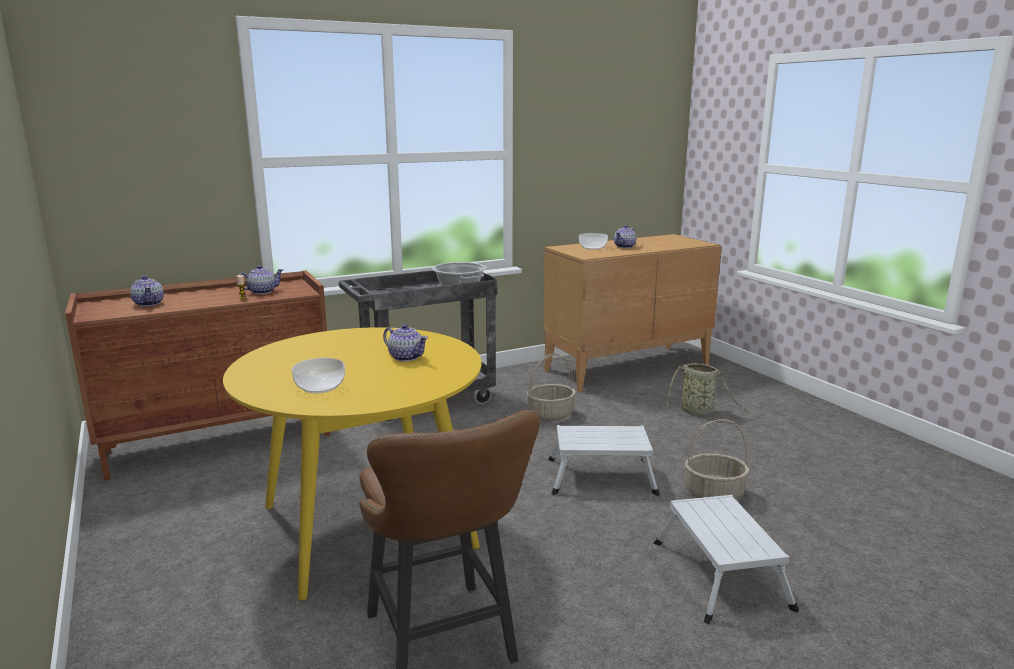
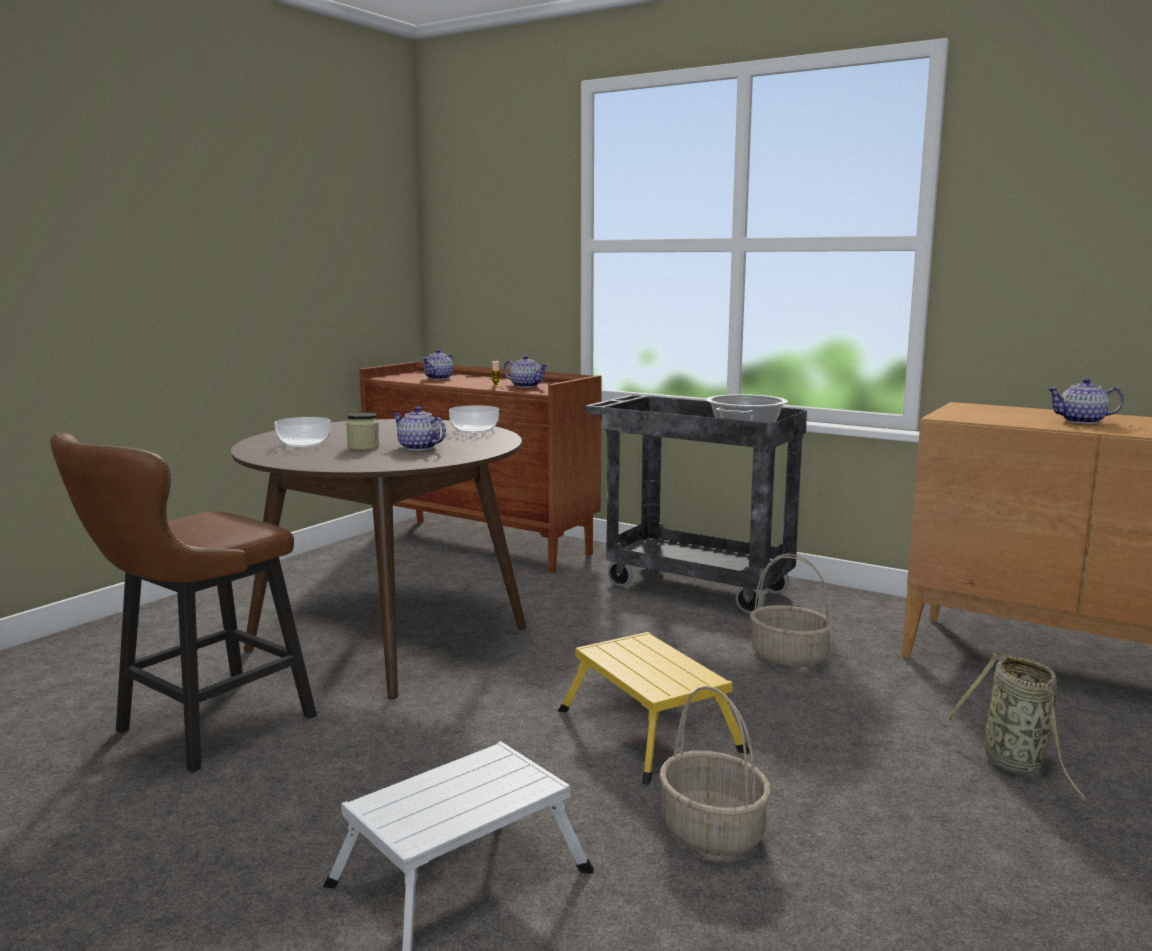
camera: 60 degrees right, 5 degrees down
yellow dining table [223,327,482,600] -> brown dining table [231,419,526,699]
teapot [383,324,428,362] -> teapot turned 120 degrees clockwise [393,406,446,451]
white step ladder [548,425,660,496] -> yellow step ladder [558,632,749,785]
bowl [579,233,608,250] -> bowl moved to [449,405,499,433]
none -> jar [346,412,379,450]

